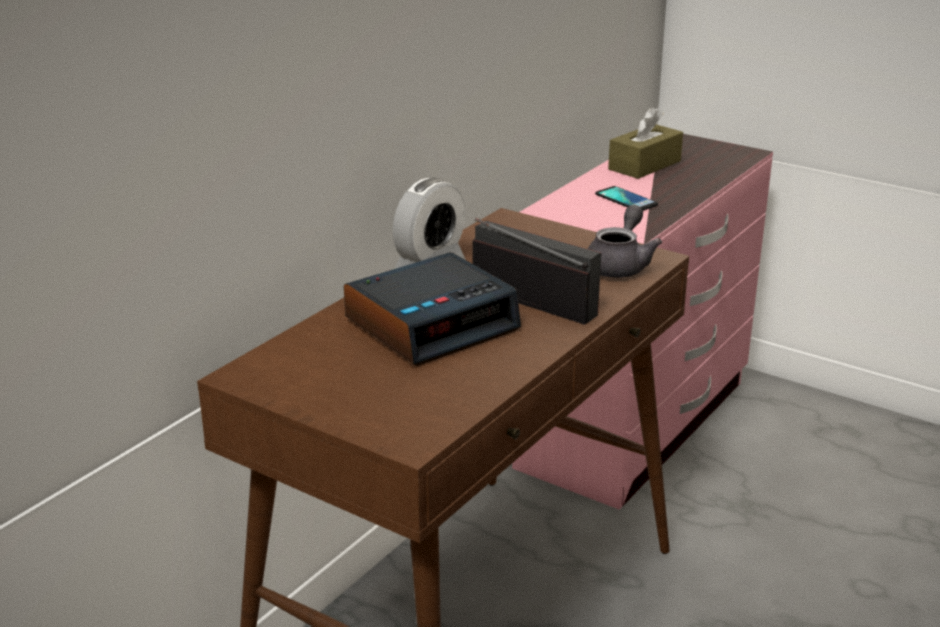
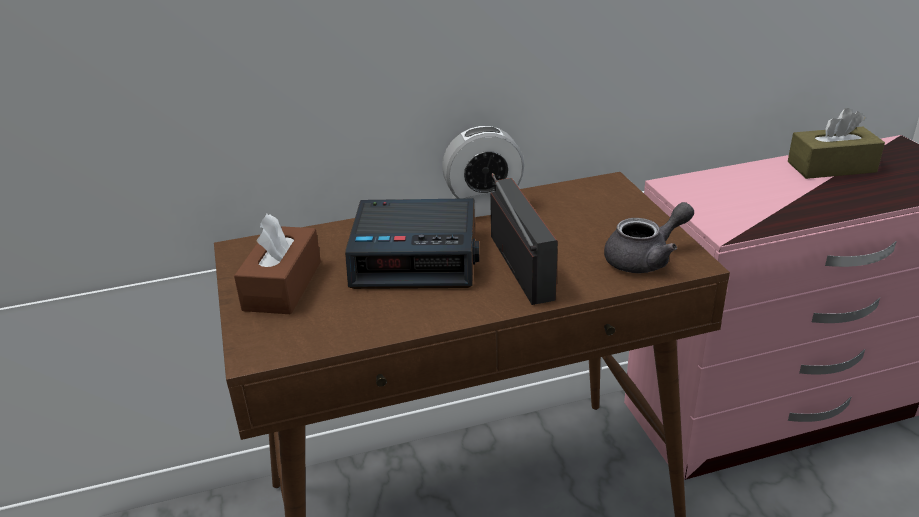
camera: 40 degrees right, 5 degrees up
phone [595,186,658,211] -> none
none -> brown tissue box [234,213,321,314]

